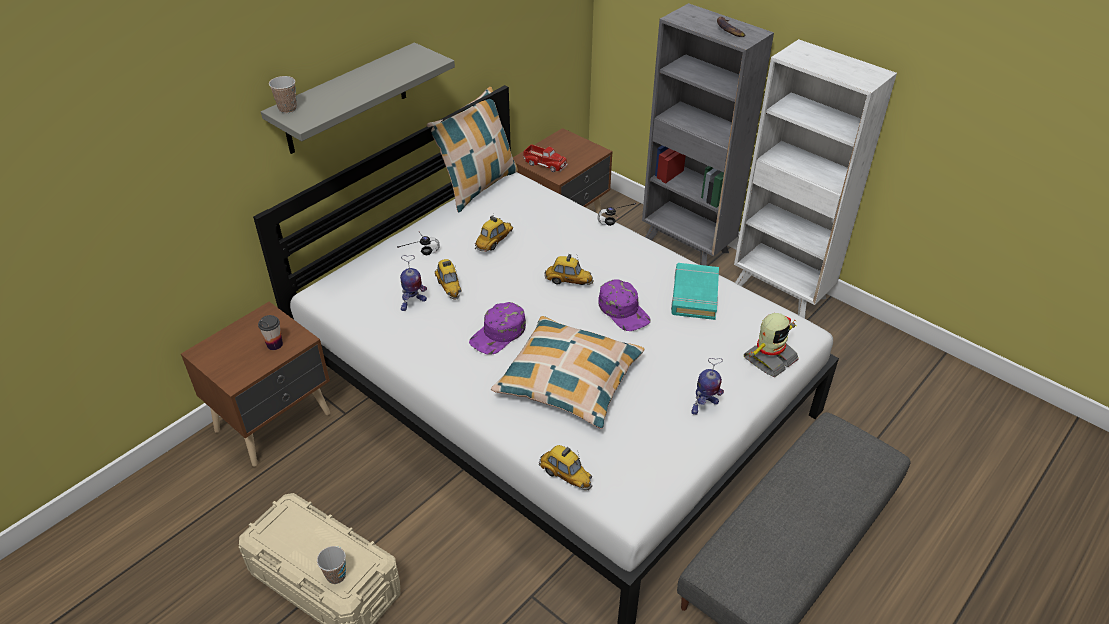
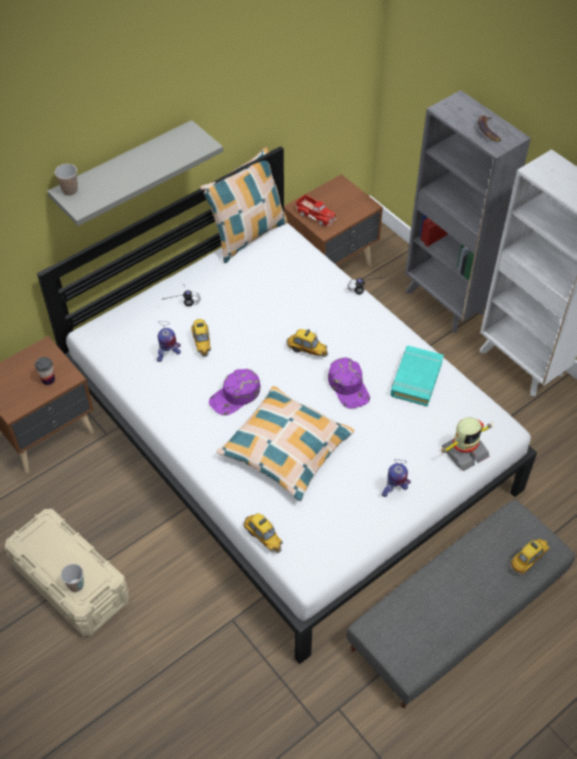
camera: 10 degrees right, 10 degrees up
toy car [475,215,513,252] -> toy car moved to [510,538,550,575]

